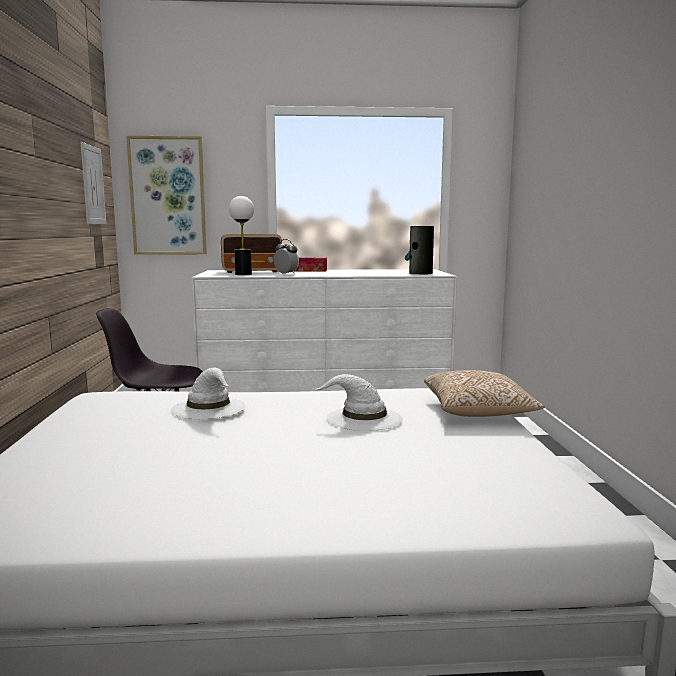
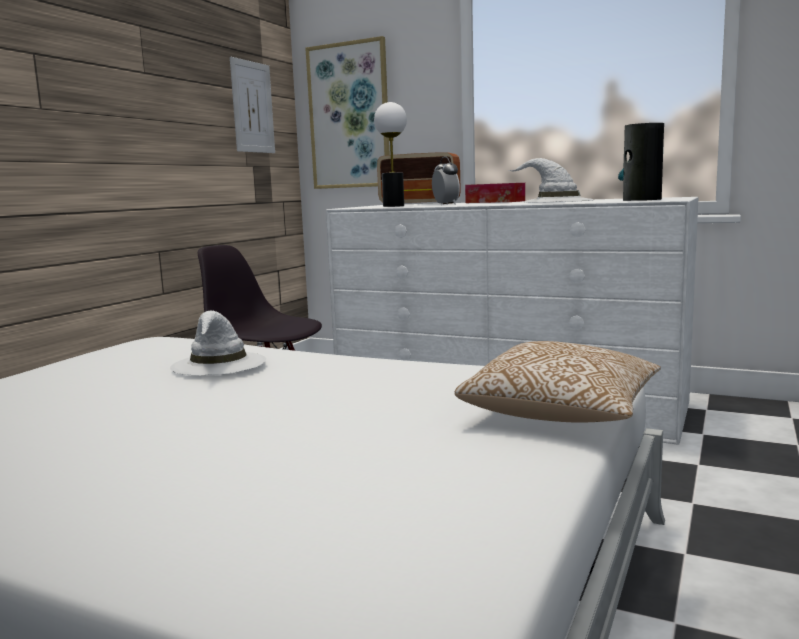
camera: 30 degrees right, 0 degrees up
white hat [314,374,402,431] -> white hat moved to [509,158,594,203]

